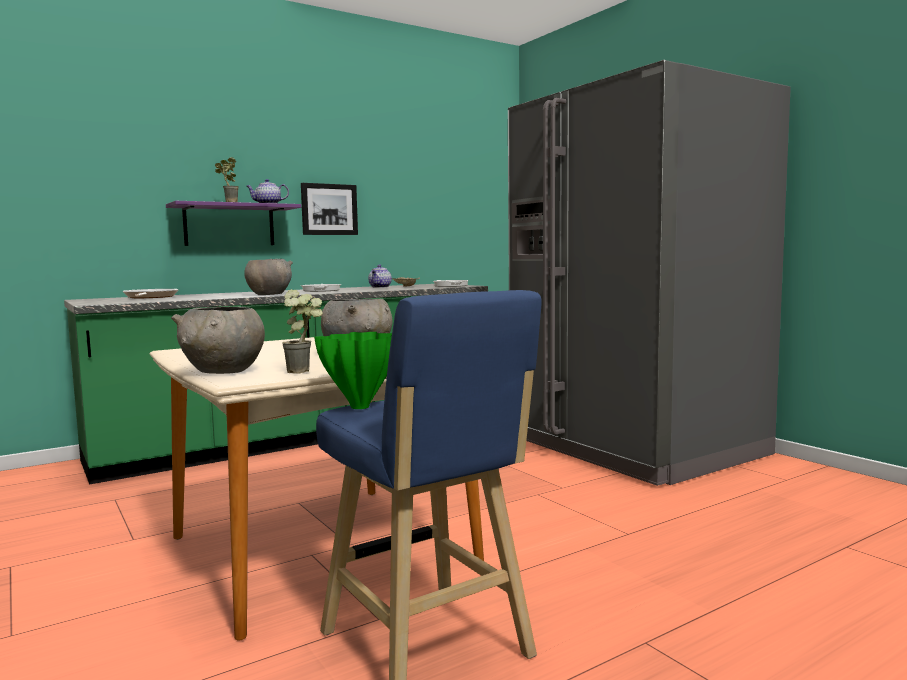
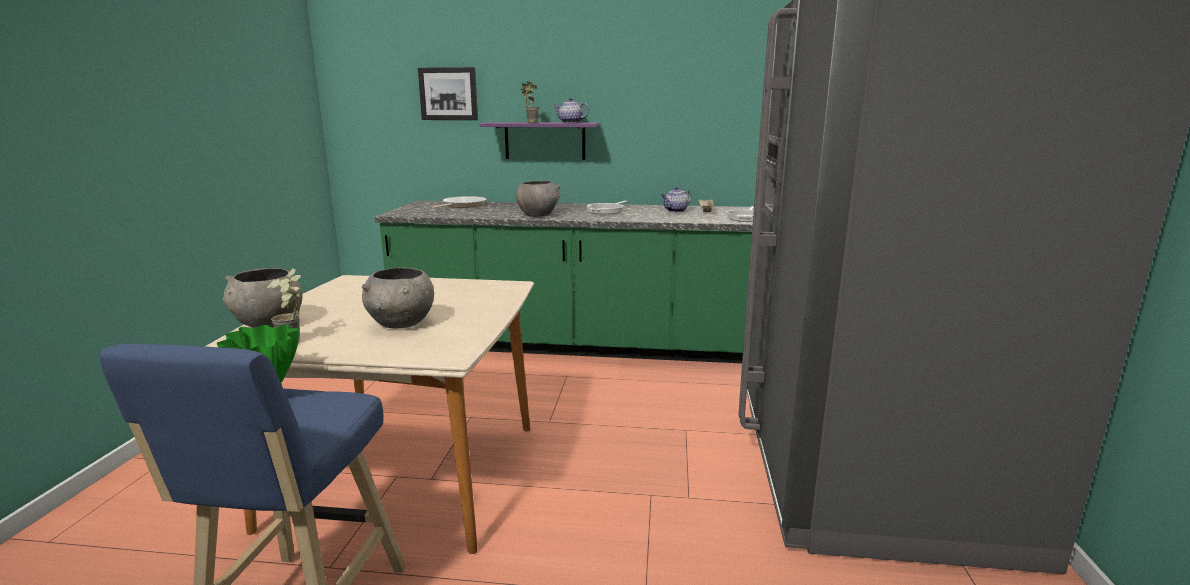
camera: 40 degrees right, 10 degrees up
picture [301,183,358,235] -> picture moved to [418,67,478,120]

